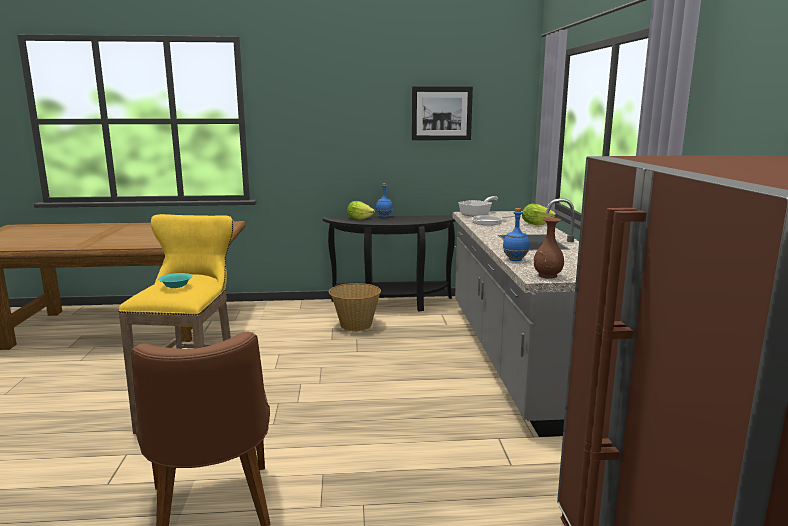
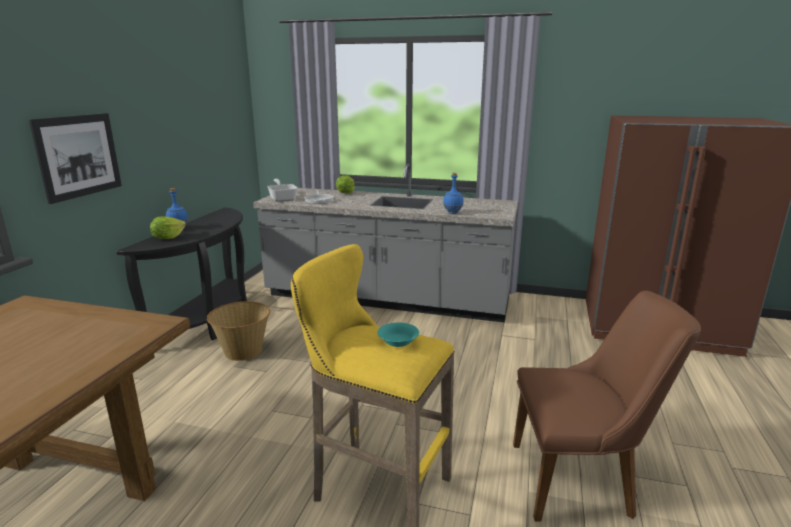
camera: 70 degrees left, 5 degrees up
picture [412,86,473,140] -> picture moved to [29,113,122,204]
brown vase [534,218,564,279] -> none

